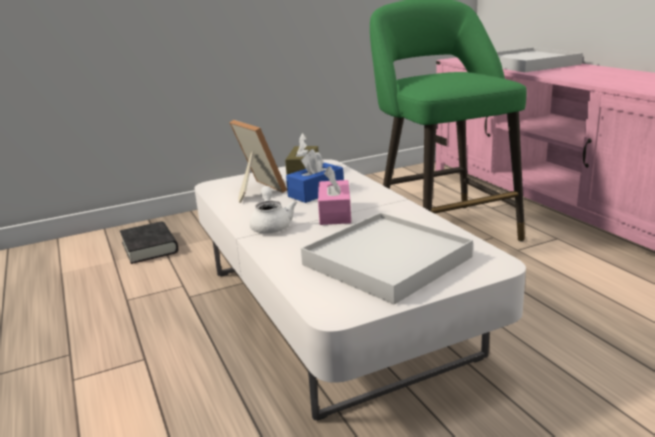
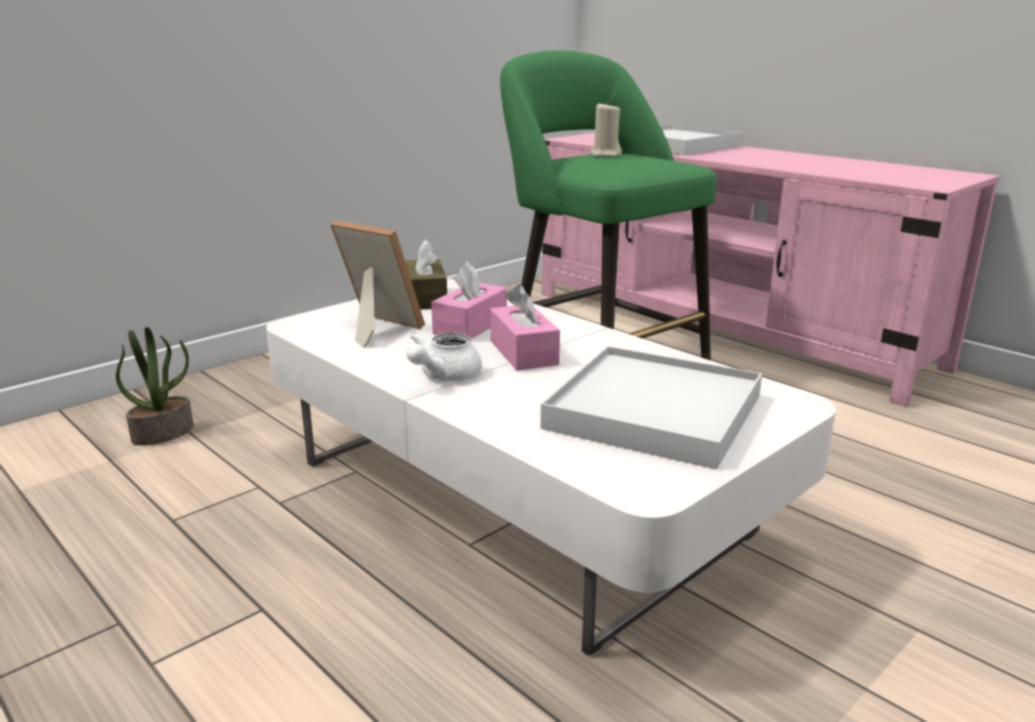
camera: 20 degrees left, 0 degrees up
black book [120,221,178,264] -> potted plant [116,327,194,446]
white teapot [250,186,298,233] -> white teapot turned 120 degrees counterclockwise [406,332,482,381]
blue tissue box [286,149,344,203] -> pink tissue box [431,262,507,339]
none -> beige candle [590,101,622,157]

